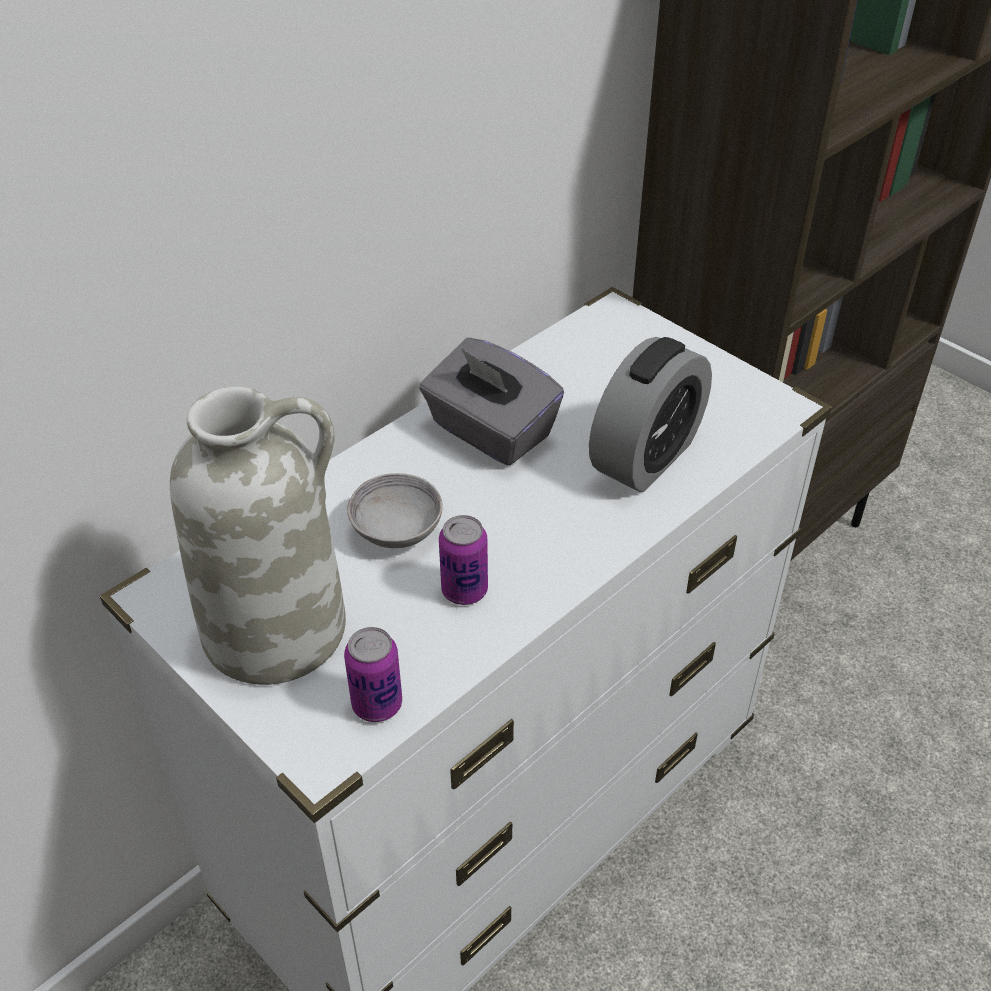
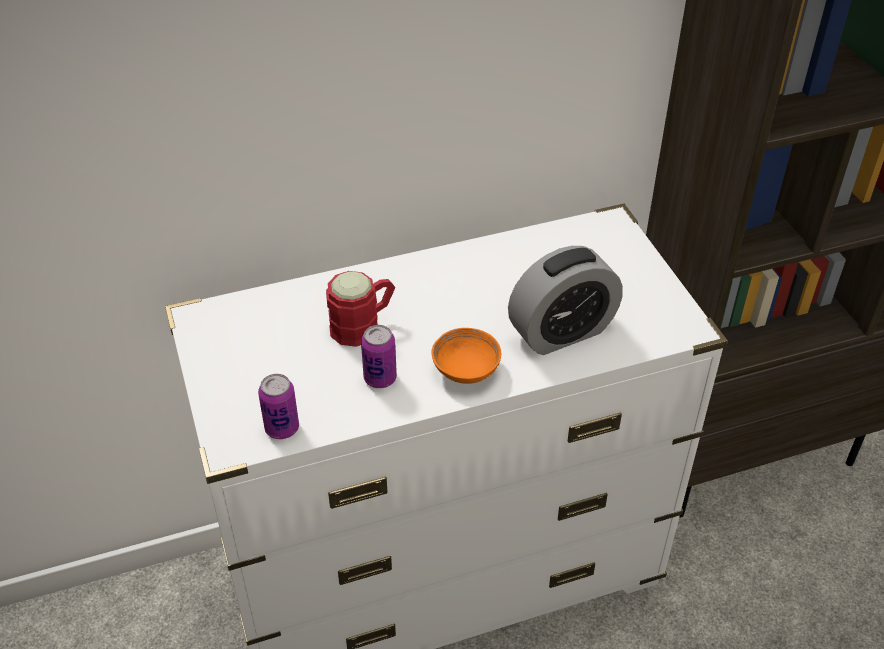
camera: 25 degrees right, 0 degrees up
white vase [170,387,346,685] -> none
grey bowl [347,473,443,548] -> red mug [326,271,395,347]
grey tissue box [419,338,564,466] -> none
none -> orange bowl [431,328,501,384]

